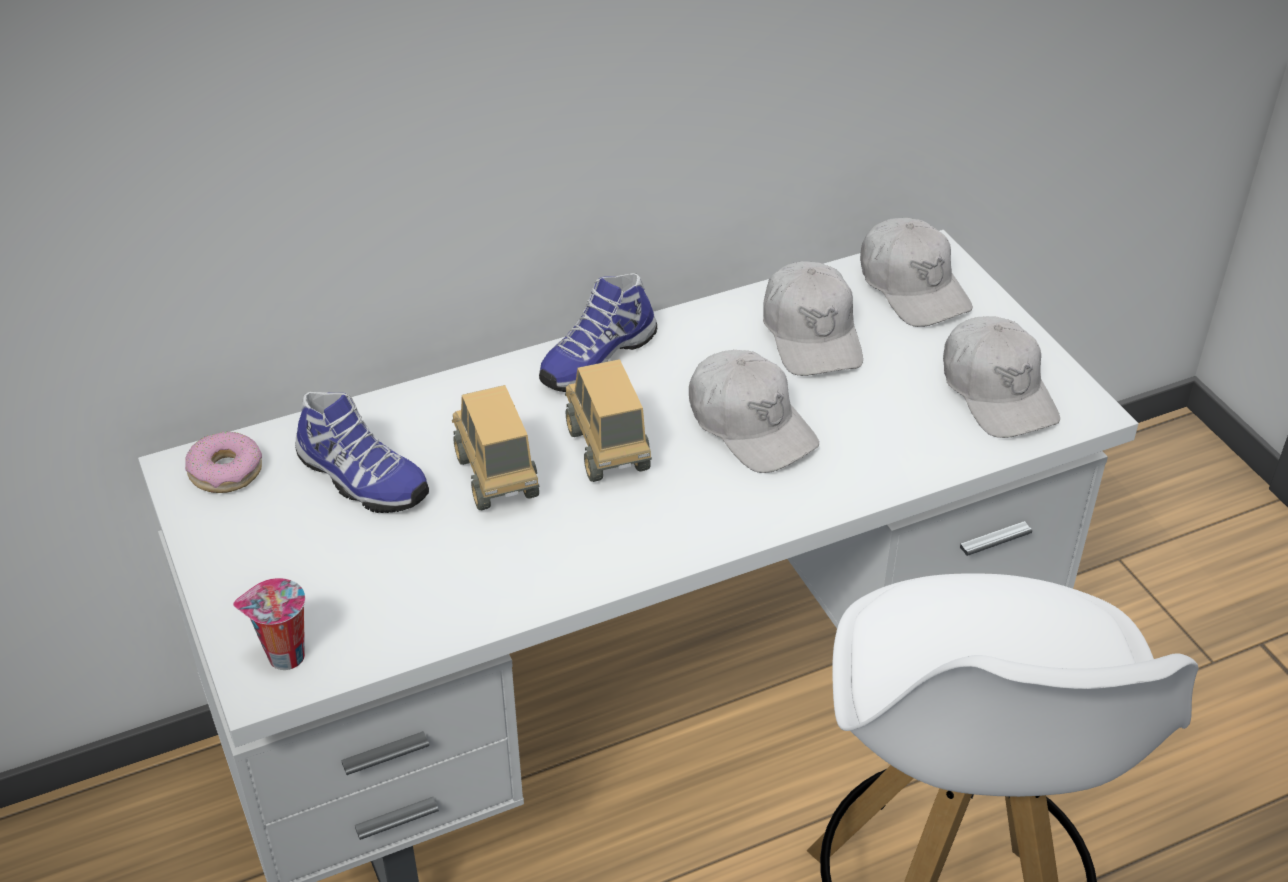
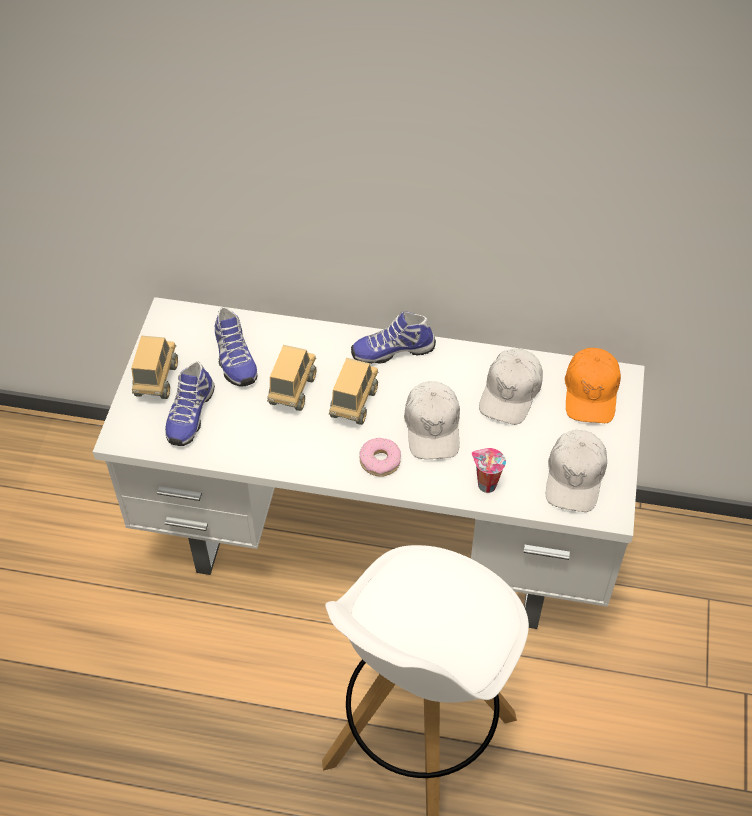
camera: 35 degrees right, 10 degrees up
donut [185,432,262,493] -> donut moved to [359,438,401,477]
cup [233,578,305,670] -> cup moved to [472,448,506,493]
white cap [860,218,973,327] -> orange cap [565,348,621,423]
none -> toy truck [131,336,178,399]
none -> shoe [165,361,215,446]

